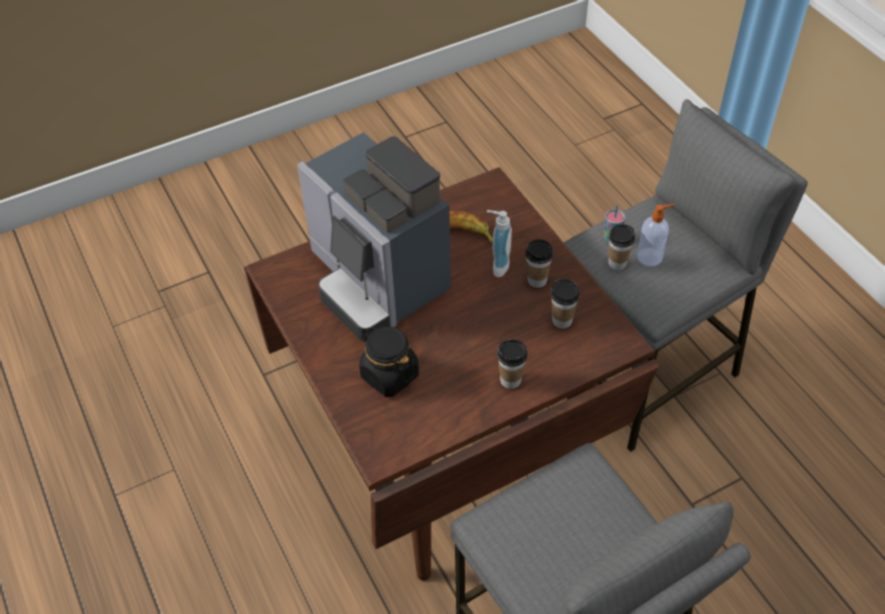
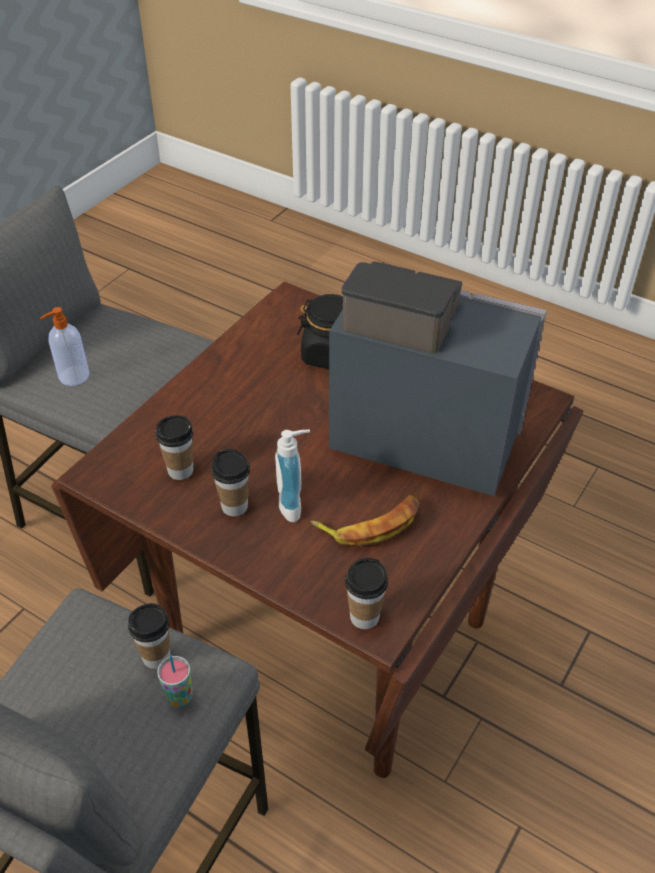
camera: 150 degrees right, 5 degrees down
cup [497,339,527,389] -> cup moved to [345,558,388,629]
soap dispenser [637,204,675,266] -> soap dispenser moved to [40,307,89,386]

